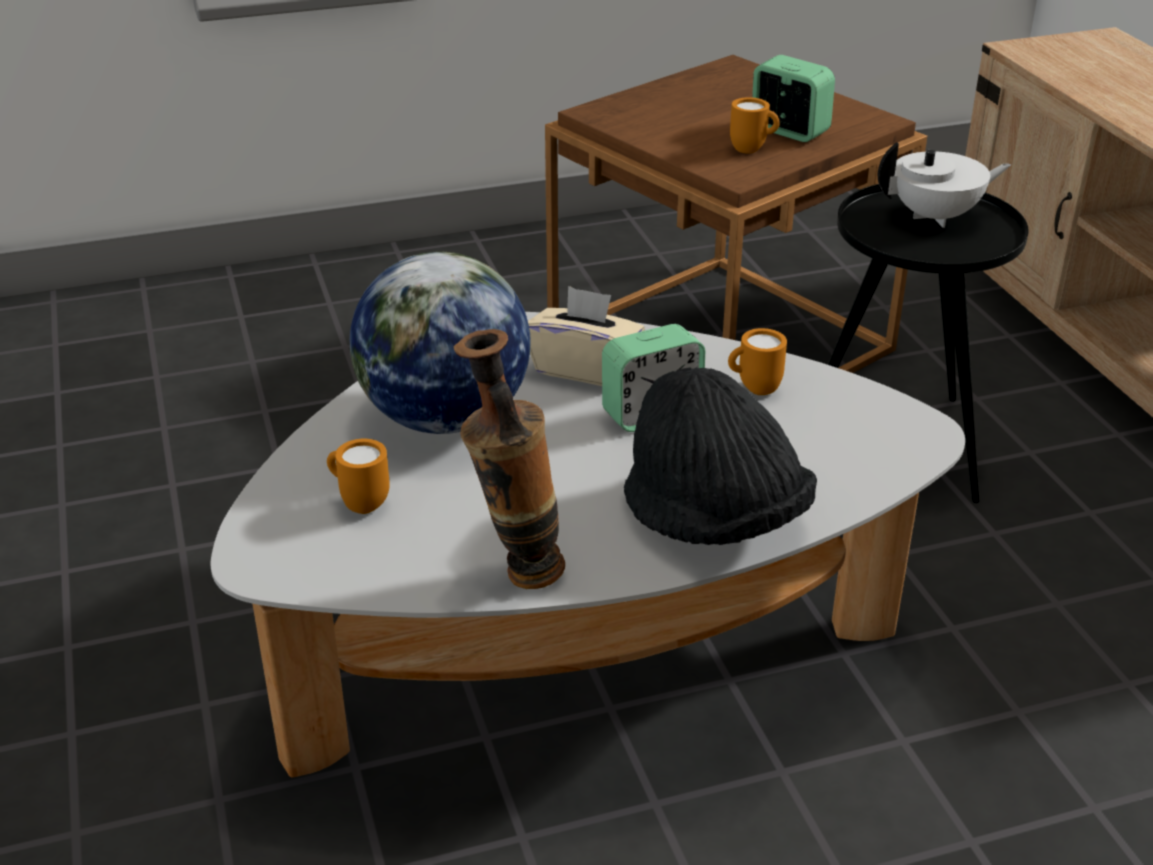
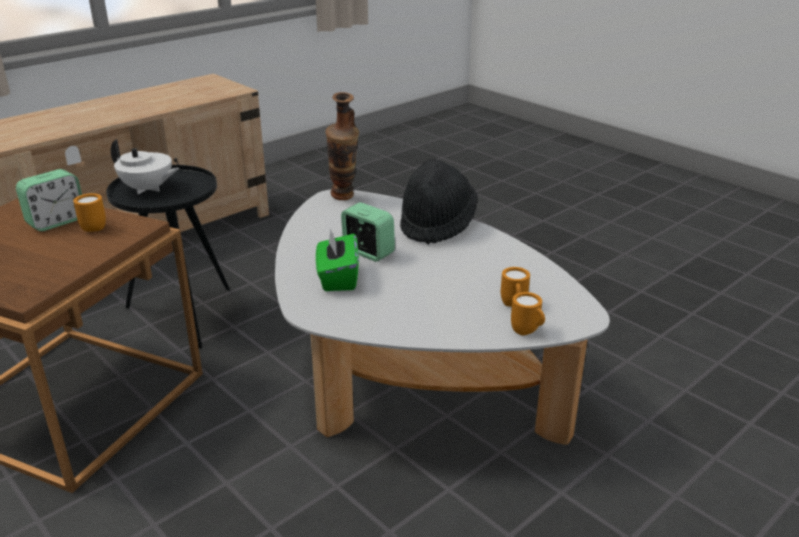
camera: 115 degrees left, 5 degrees down
globe [350,252,531,434] -> none
vase [454,329,565,589] -> vase moved to [325,92,359,200]
beige tissue box [528,286,645,386] -> green tissue box [316,228,359,291]
orange mug [728,328,787,395] -> orange mug moved to [511,292,545,335]
alarm clock [752,55,835,142] -> alarm clock turned 150 degrees counterclockwise [16,169,82,231]
white teapot [878,142,1011,228] -> white teapot turned 150 degrees clockwise [111,139,179,195]

